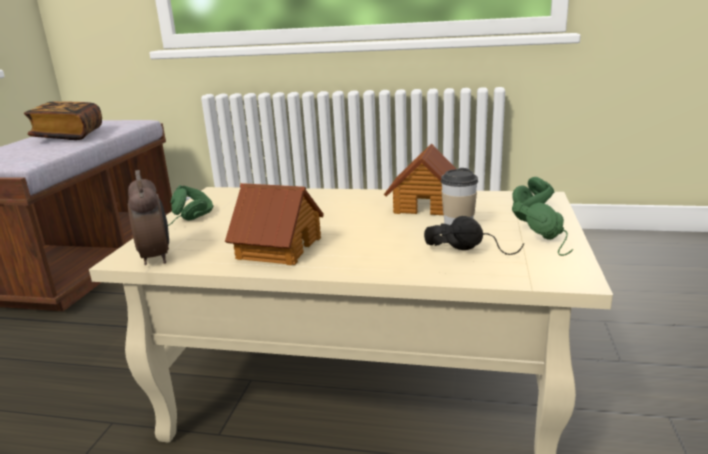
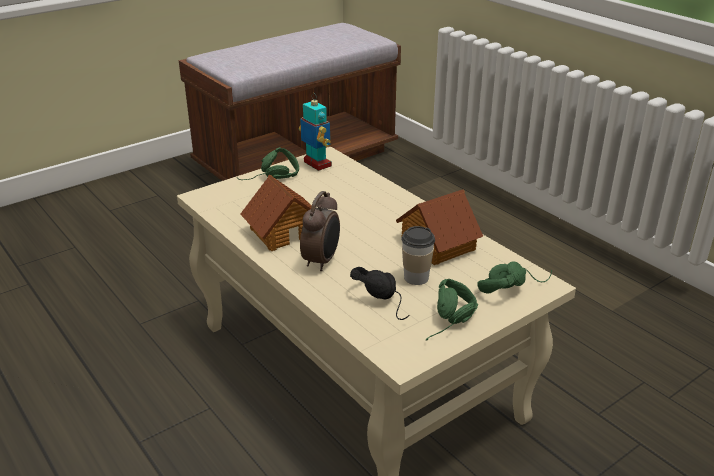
camera: 40 degrees right, 10 degrees up
book [24,101,102,140] -> none
alarm clock [128,170,169,265] -> alarm clock moved to [300,191,340,271]
none -> toy robot [299,93,332,171]

